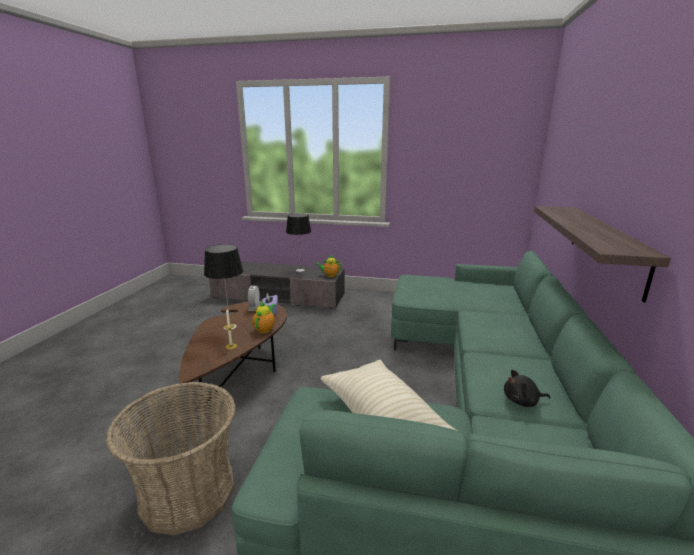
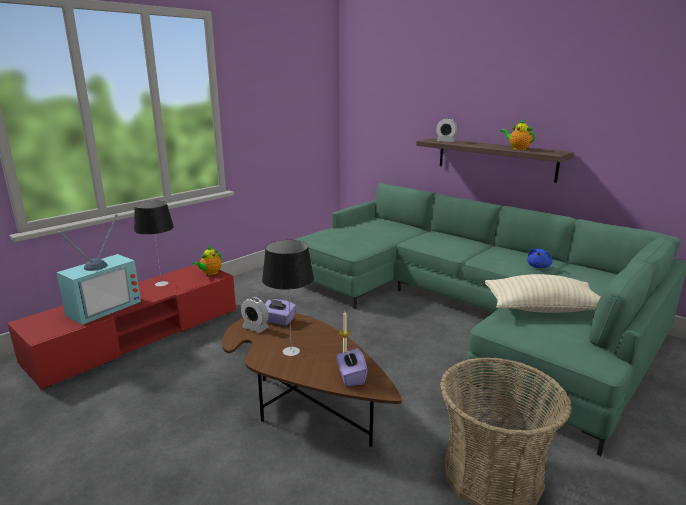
camera: 60 degrees left, 0 degrees up
grey tv stand [209,261,344,309] -> red tv stand [7,264,236,390]
teapot [252,301,275,333] -> teapot moved to [501,118,535,150]
black plush toy [504,370,551,407] -> blue plush toy [527,248,553,268]
none -> television [56,214,141,325]
none -> purple tissue box [336,347,367,386]
none -> alarm clock [436,118,458,142]

